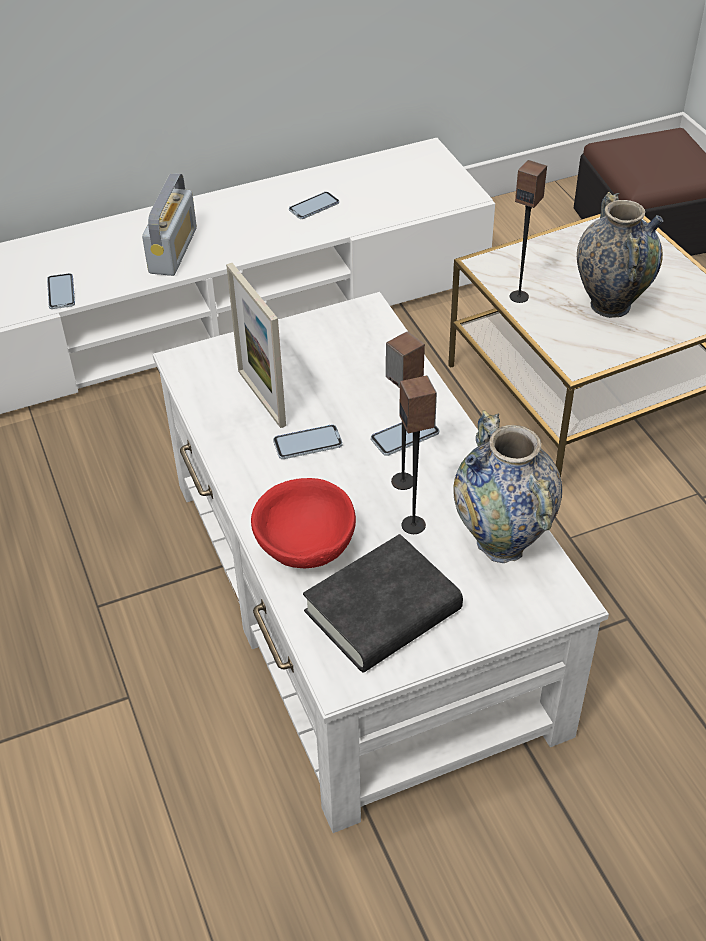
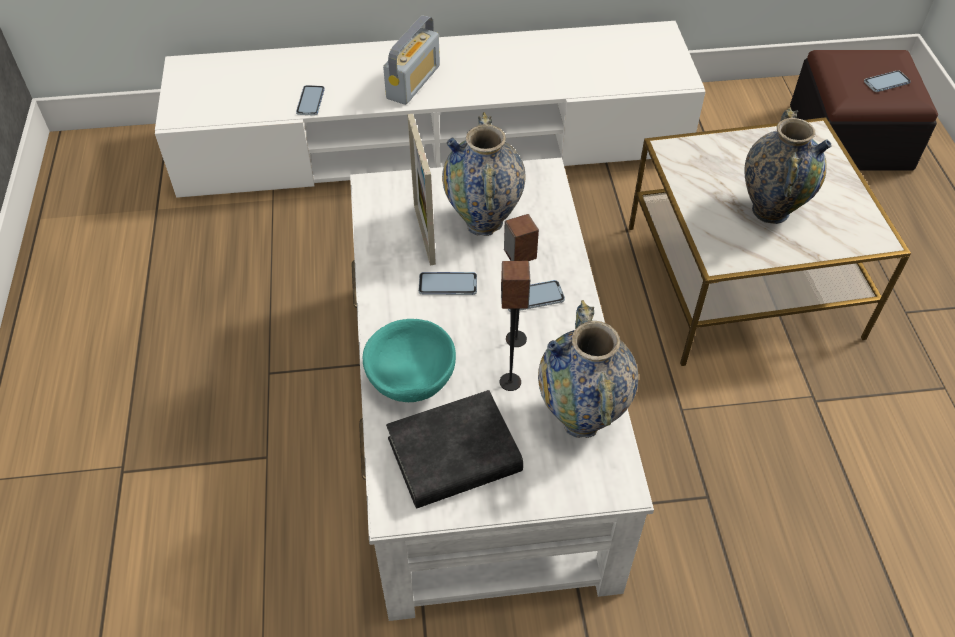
camera: 15 degrees right, 5 degrees up
red bowl [251,478,356,568] -> turquoise bowl [363,319,456,402]
phone [289,192,339,219] -> phone moved to [864,70,911,92]
speaker [510,160,547,303] -> none
none -> vase [442,112,526,236]

